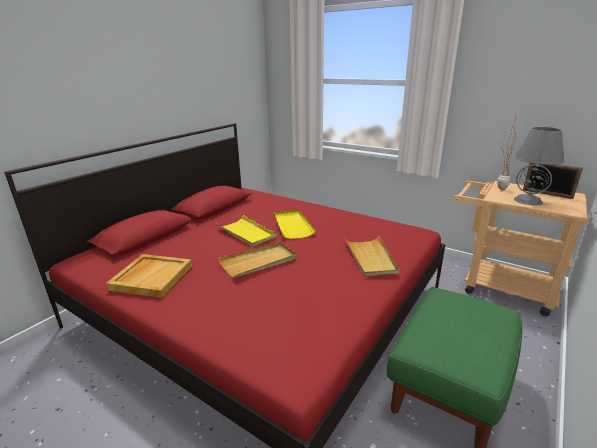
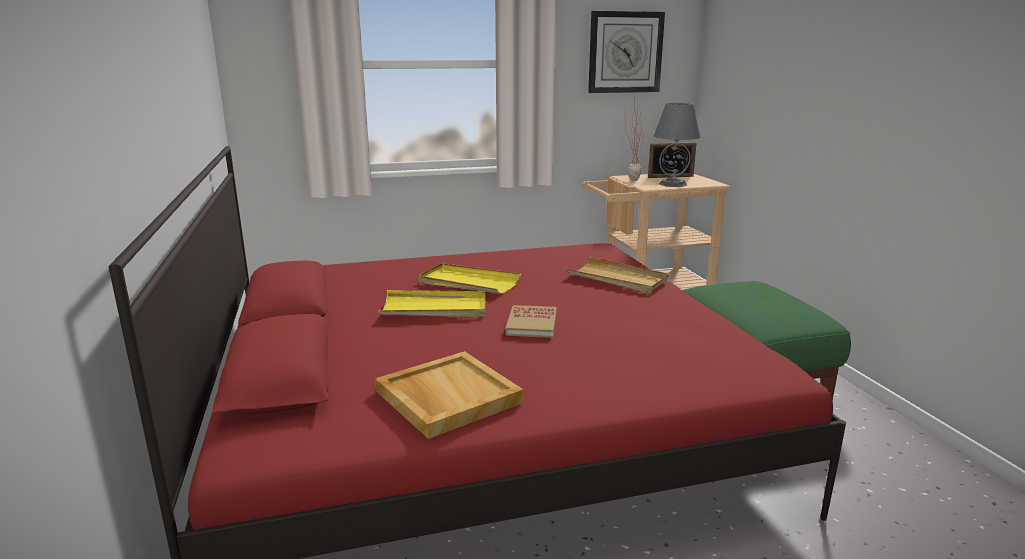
camera: 50 degrees left, 5 degrees down
beige tray [218,242,297,278] -> book [505,305,557,338]
none -> wall clock [588,11,665,93]

